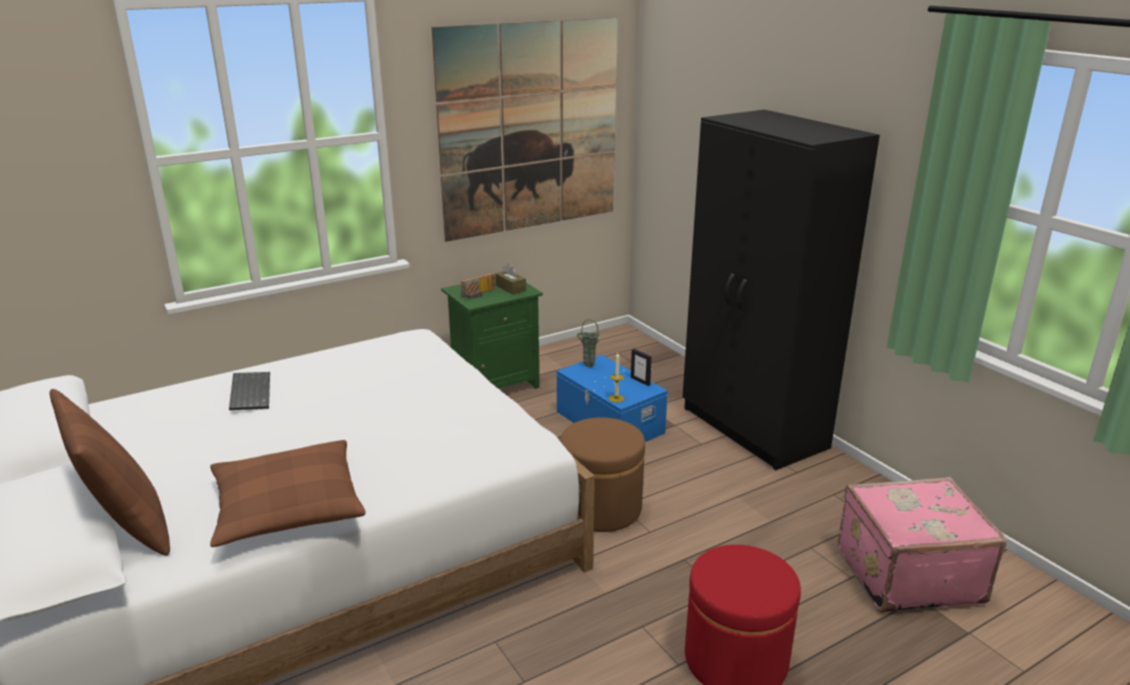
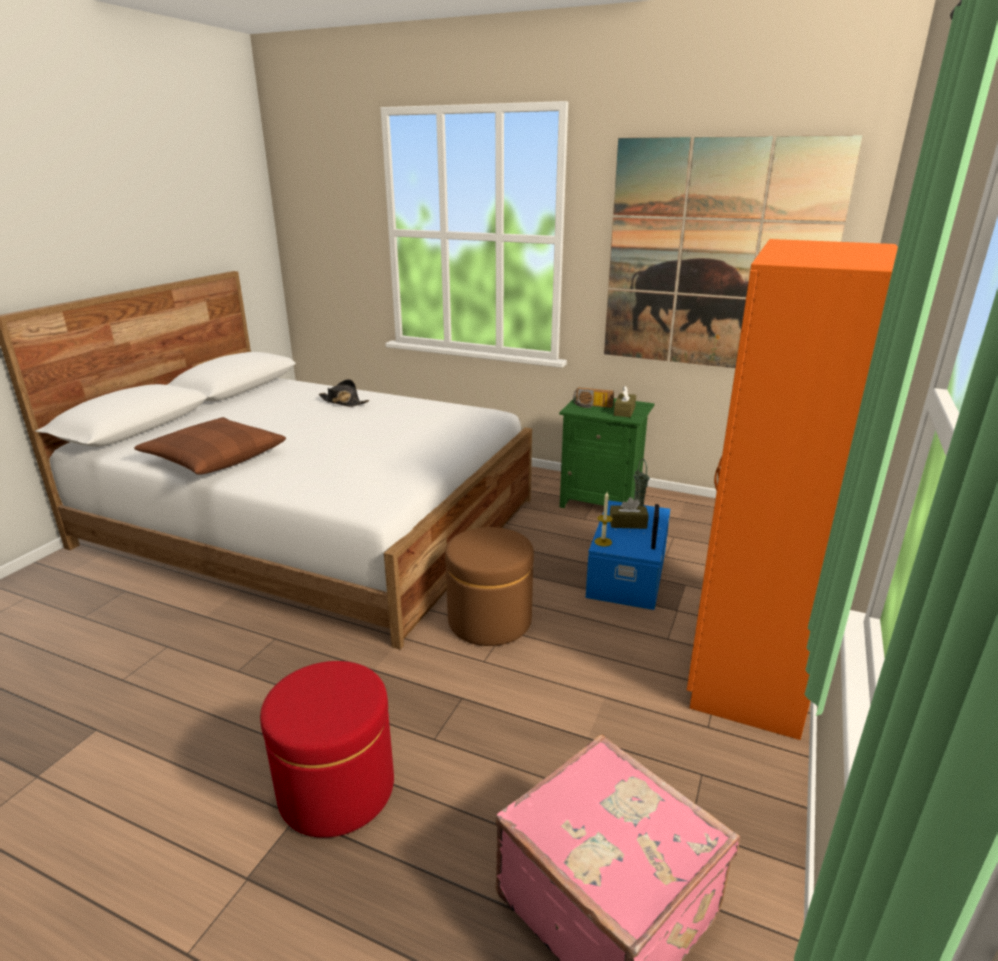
camera: 55 degrees right, 0 degrees up
brown pillow [50,389,170,556] -> none
keyboard [229,372,270,410] -> black hat [319,379,369,407]
black wardrobe [683,110,880,470] -> orange wardrobe [687,239,898,740]
none -> brown tissue box [610,497,649,529]

